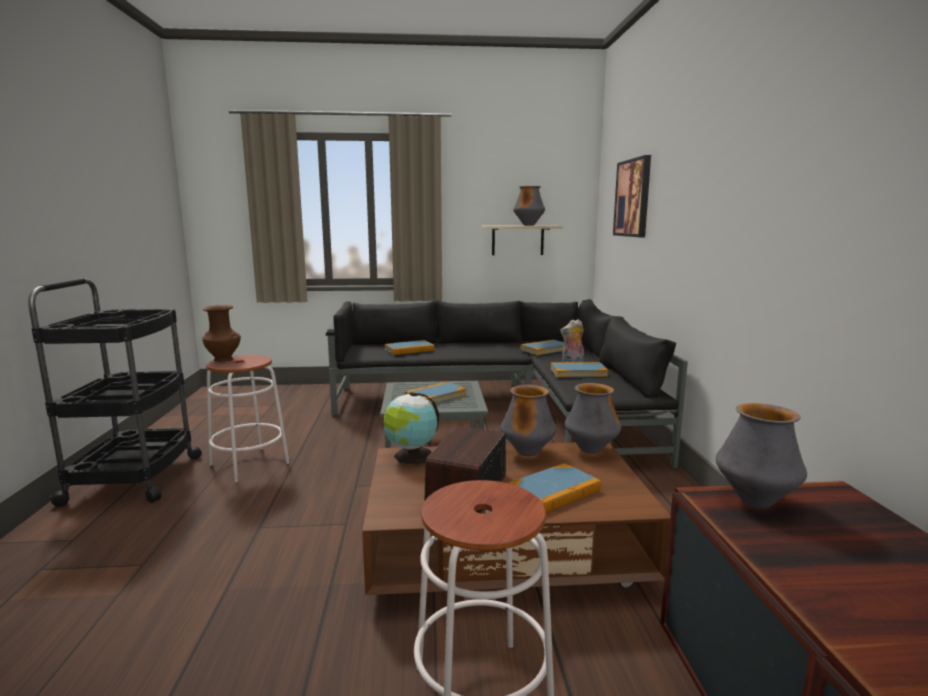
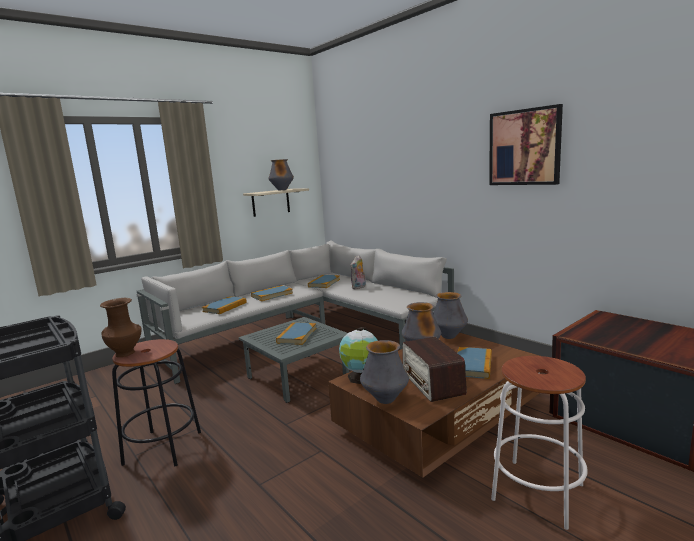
camera: 35 degrees left, 0 degrees up
white stool [206,355,290,482] -> black stool [112,339,201,466]
black sofa [326,299,688,469] -> white sofa [136,240,454,403]
book [550,362,608,377] -> book moved to [251,285,293,301]
picture [613,155,651,237] -> picture moved to [489,104,563,185]
vase [716,403,807,508] -> vase moved to [360,340,409,404]

